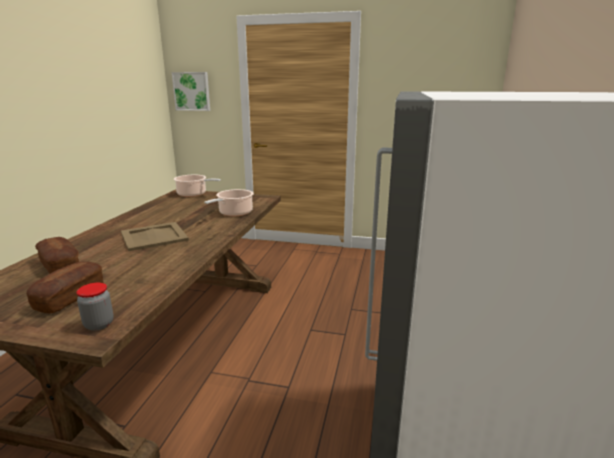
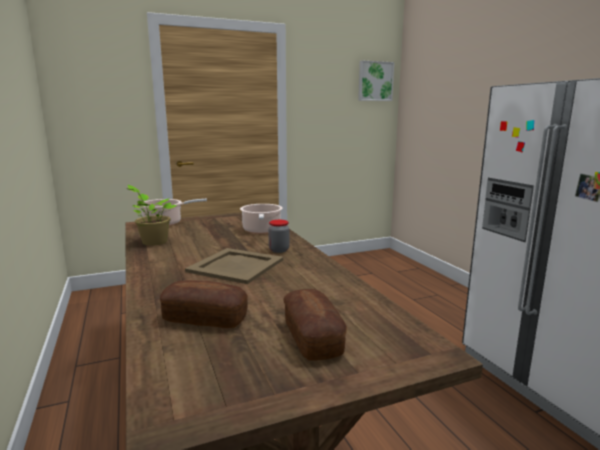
camera: 35 degrees left, 5 degrees down
jar [76,283,114,331] -> jar moved to [268,220,289,253]
picture [172,72,210,111] -> picture moved to [358,61,394,101]
none -> potted plant [126,185,177,246]

